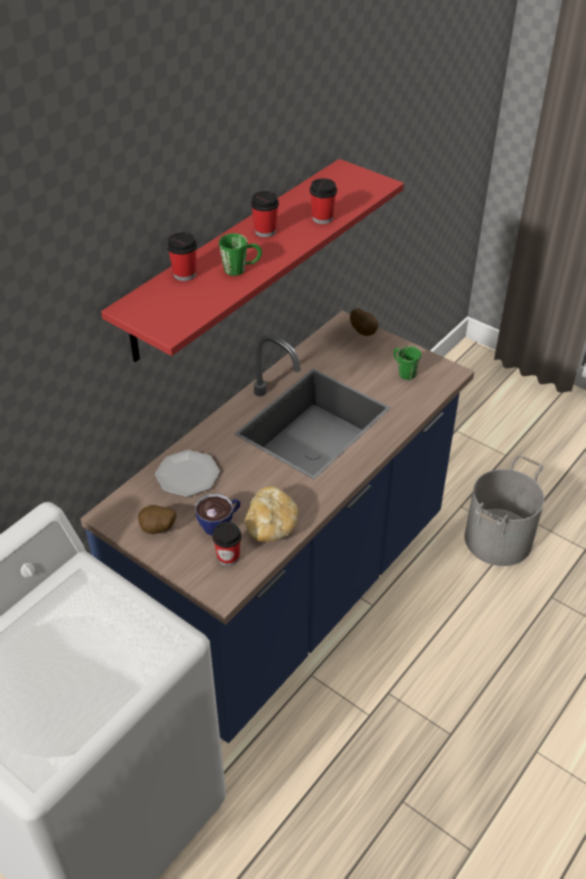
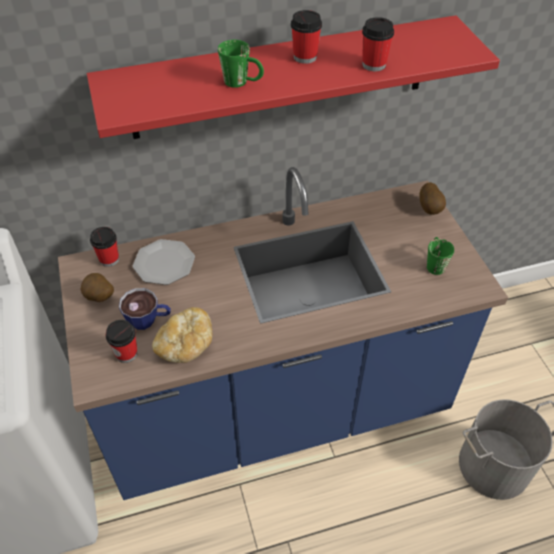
camera: 35 degrees right, 5 degrees up
cup [167,232,197,281] -> cup moved to [90,227,119,267]

